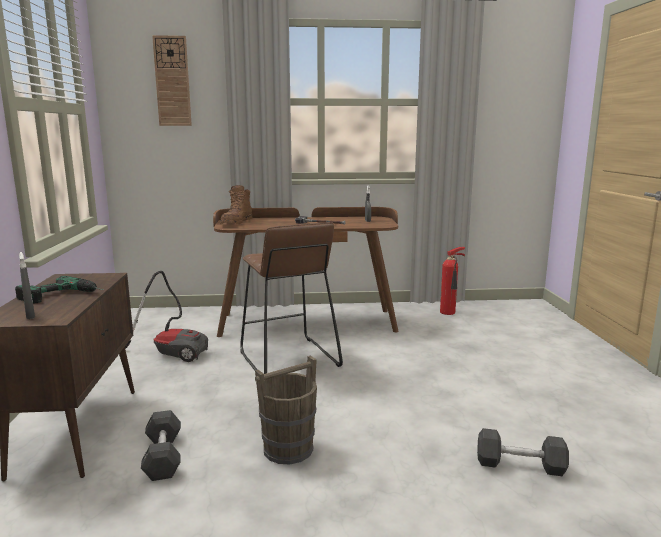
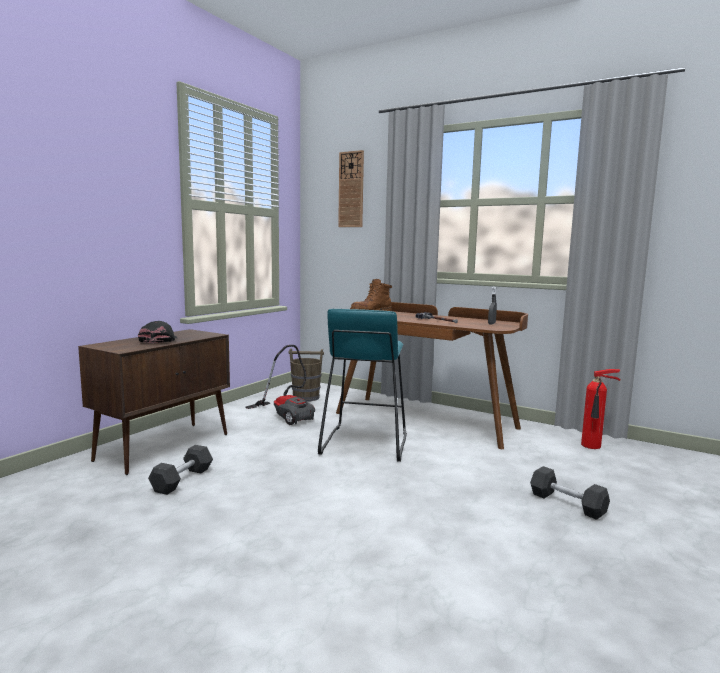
camera: 35 degrees right, 5 degrees down
power drill [15,276,104,303] -> black cap [138,321,177,343]
grey spray bottle [19,252,35,319] -> none
brown stool [240,222,343,374] -> turquoise stool [318,309,407,462]
brown bucket [255,356,317,464] -> brown bucket moved to [288,348,324,402]
grey dumbbell [477,428,569,476] -> grey dumbbell moved to [530,466,610,520]

